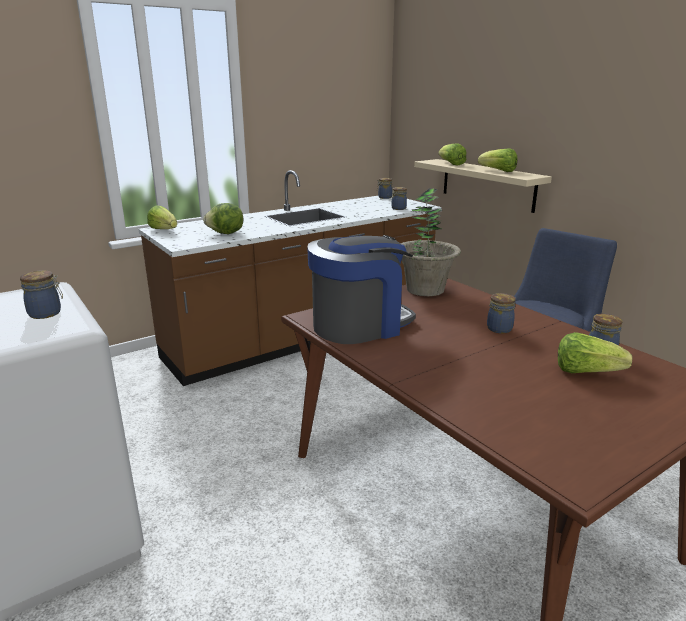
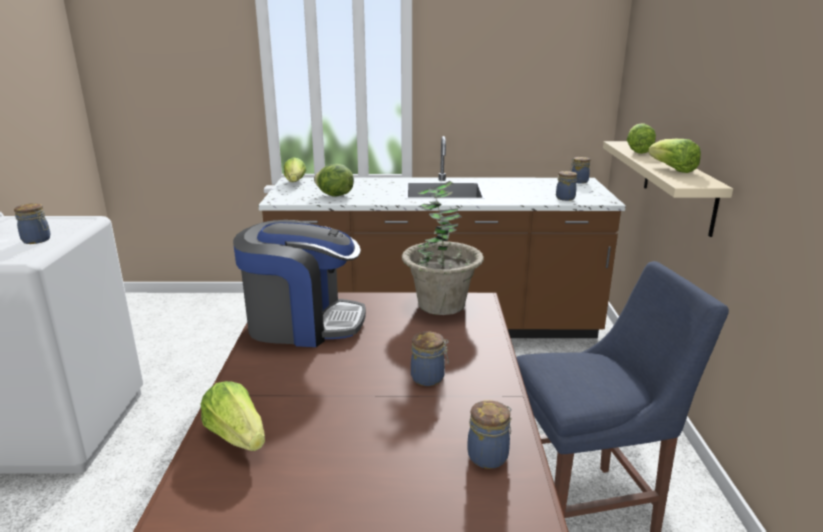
camera: 35 degrees right, 0 degrees up
lettuce [558,332,632,373] -> lettuce moved to [200,381,265,451]

